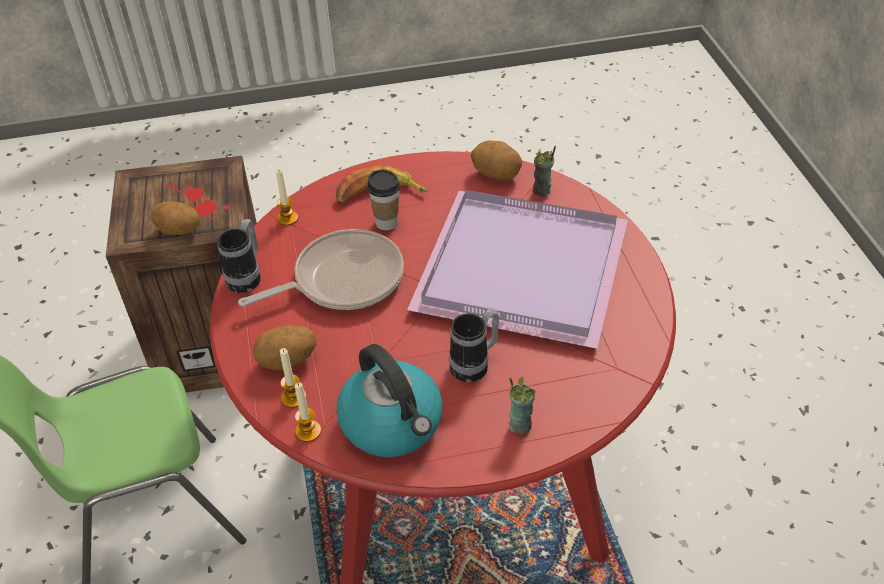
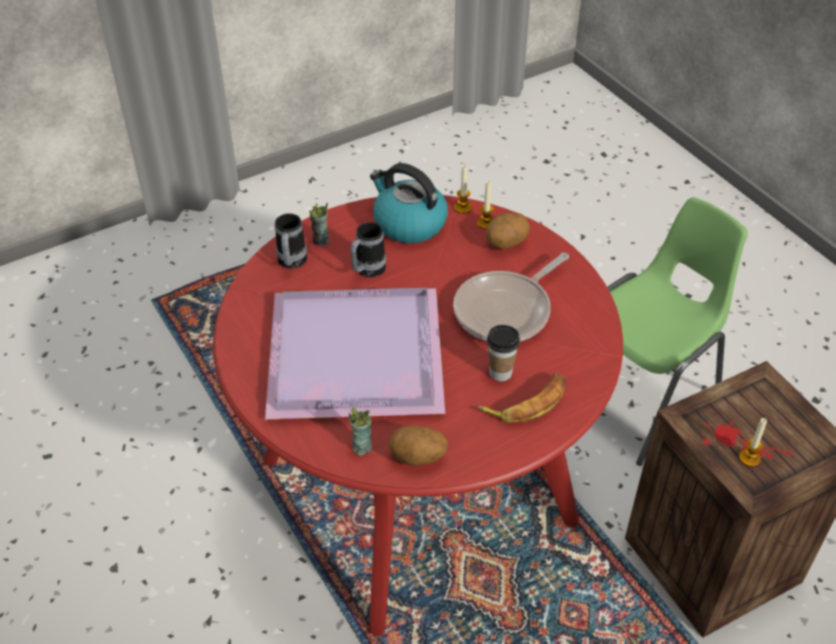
camera: 160 degrees right, 0 degrees up
potato [151,202,200,235] -> none
mug [217,219,261,293] -> mug moved to [275,213,307,269]
candle [276,169,298,226] -> candle moved to [739,418,767,467]

